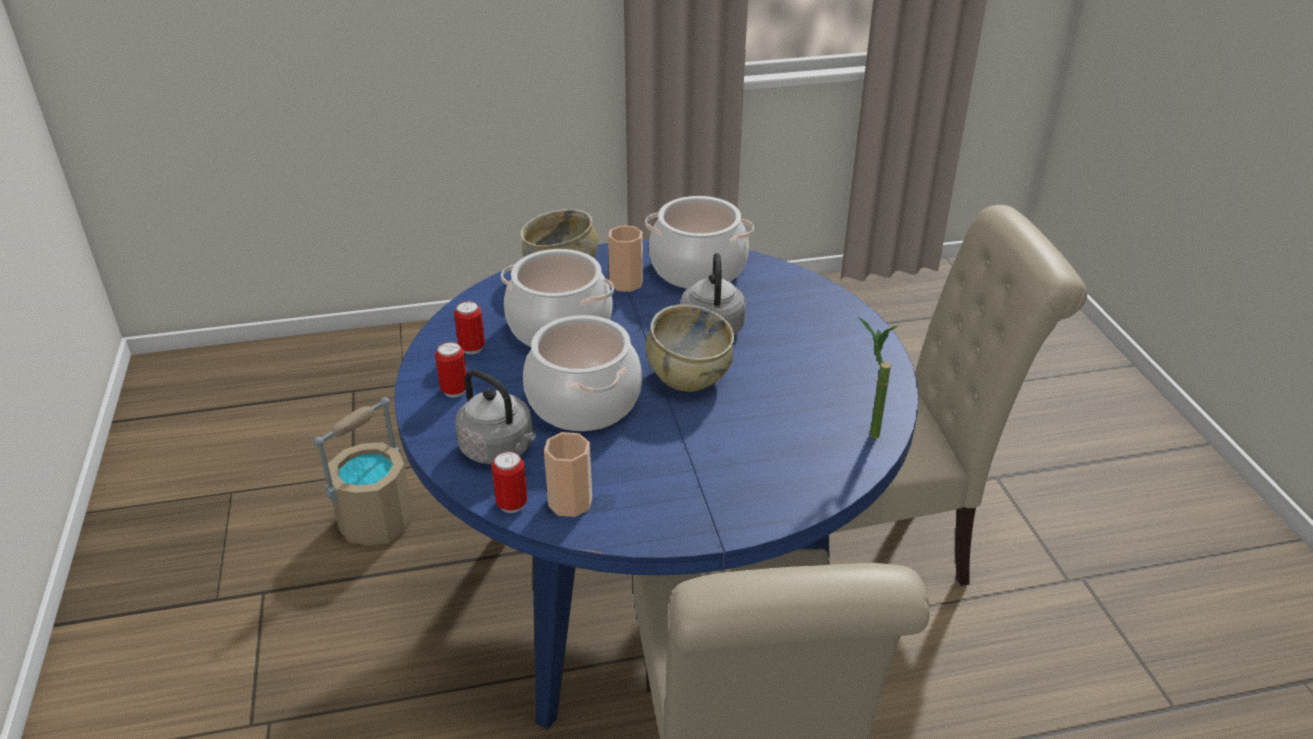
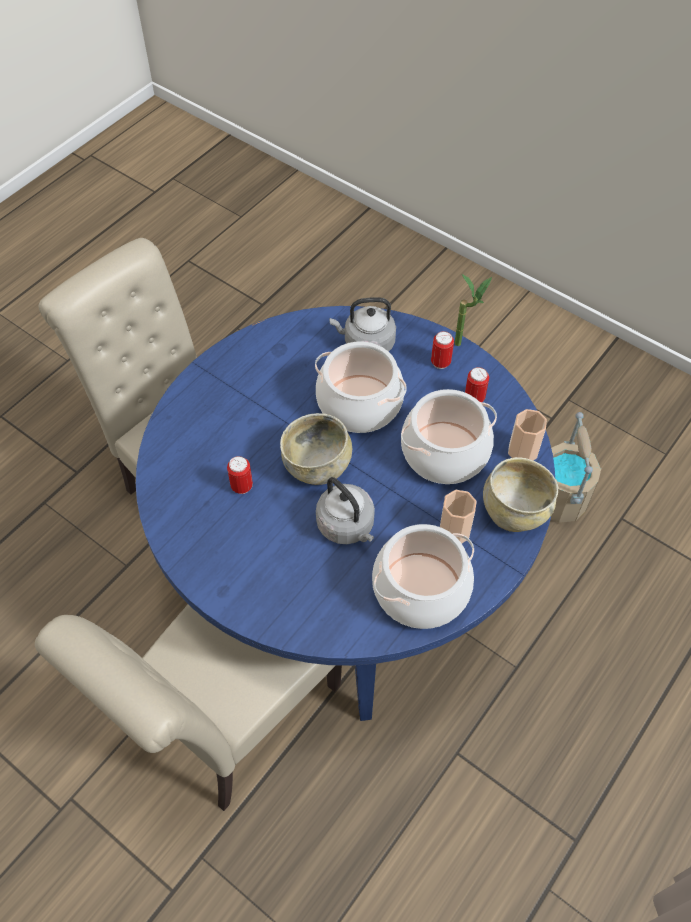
camera: 140 degrees right, 20 degrees up
can [491,451,527,513] -> can moved to [227,456,253,494]
cup [544,432,592,517] -> cup moved to [508,409,547,460]
potted plant [858,317,898,439] -> potted plant moved to [455,274,492,346]

